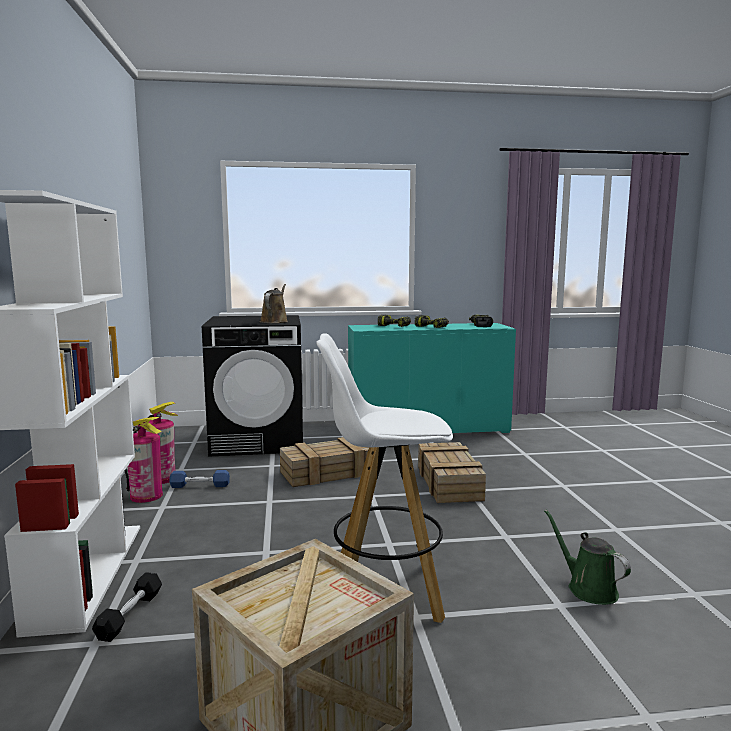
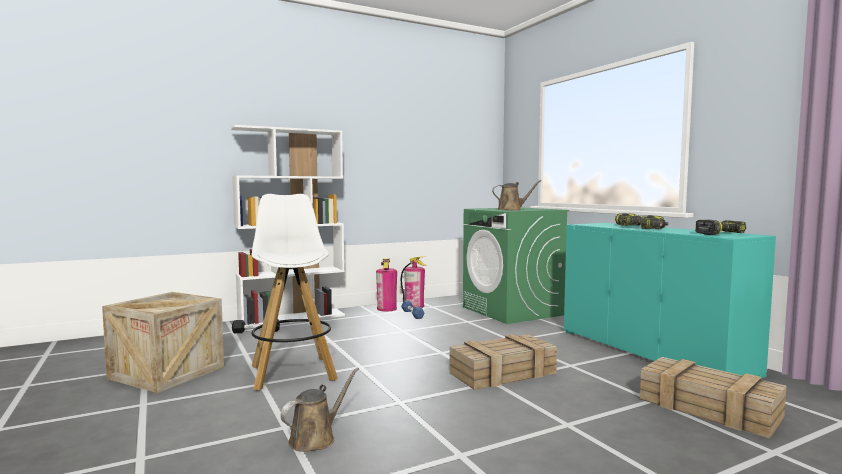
camera: 70 degrees right, 5 degrees down
black washing machine [202,315,303,457] -> green washing machine [463,207,569,324]
crate [280,437,369,487] -> crate moved to [640,357,786,438]
green watering can [544,510,631,605] -> brown watering can [280,367,359,452]

